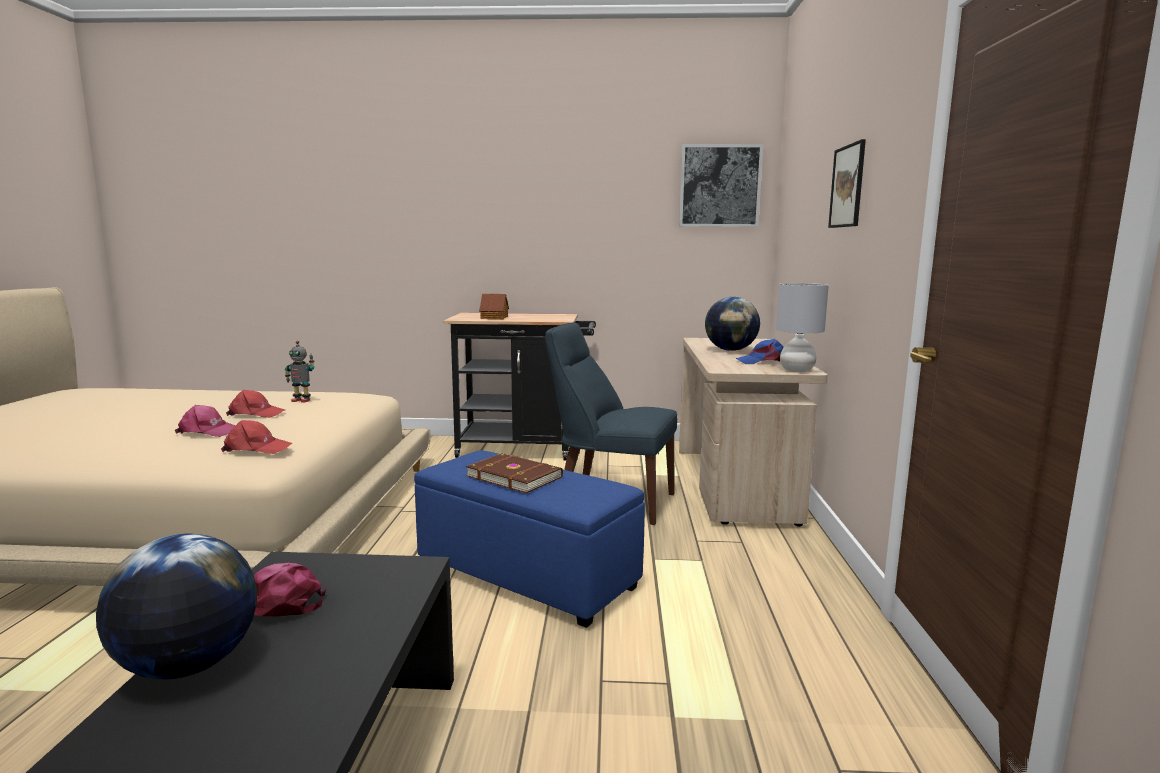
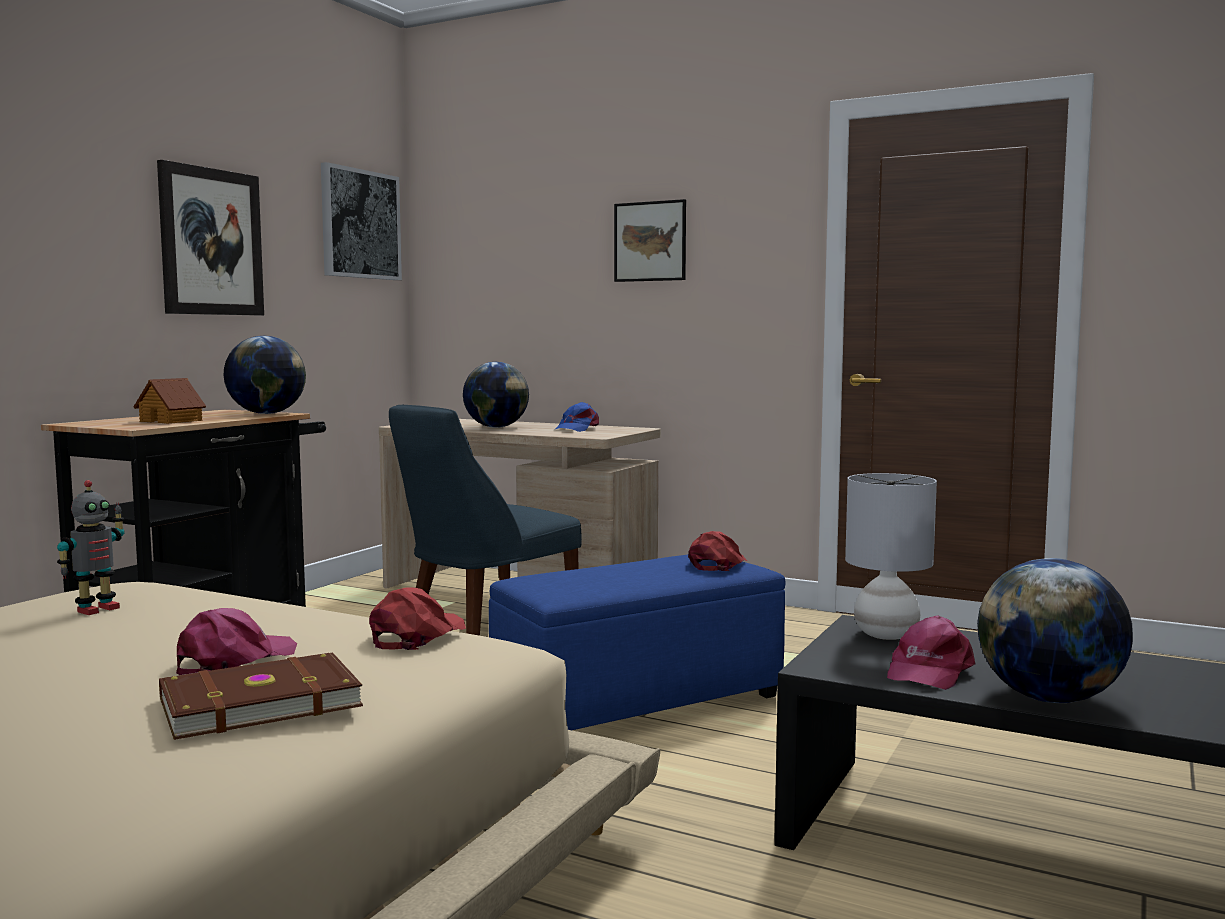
camera: 65 degrees left, 5 degrees down
red cap [226,390,285,418] -> red cap moved to [688,531,747,571]
brown book [466,453,563,493] -> brown book moved to [159,652,363,740]
grey table lamp [776,283,829,372] -> grey table lamp moved to [845,473,937,640]
none -> picture [157,160,264,315]
none -> globe [224,336,306,414]

